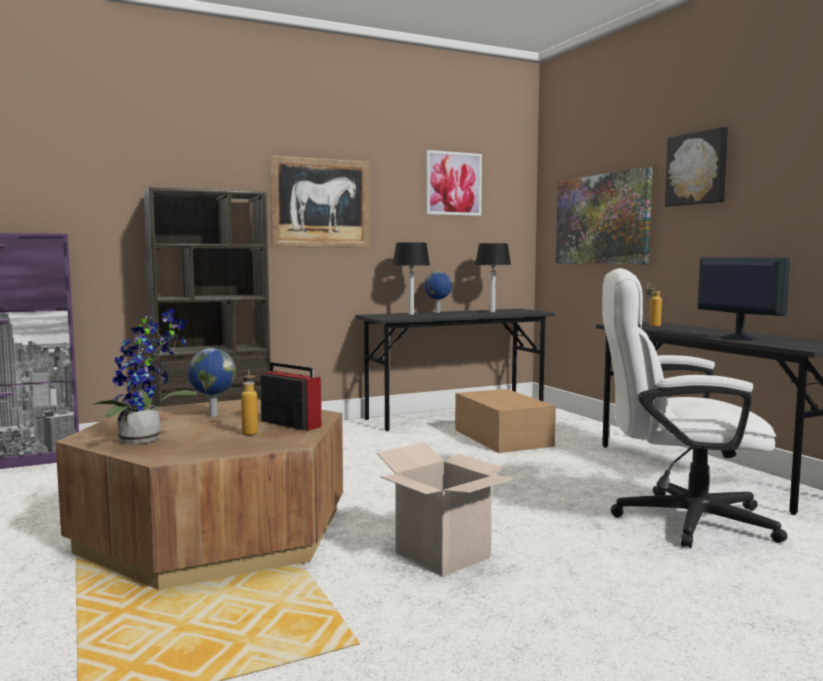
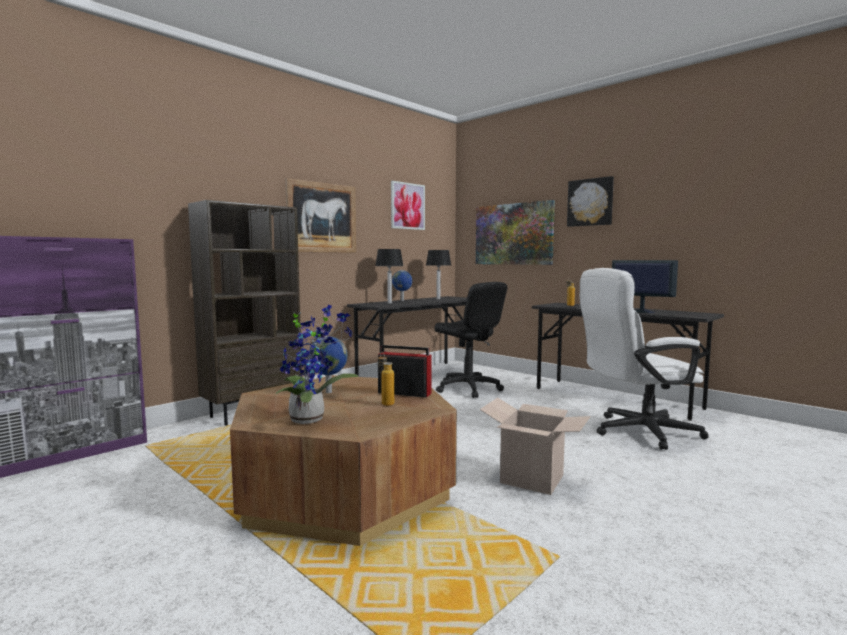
camera: 20 degrees left, 0 degrees up
cardboard box [455,389,556,453] -> black office chair [434,282,507,398]

